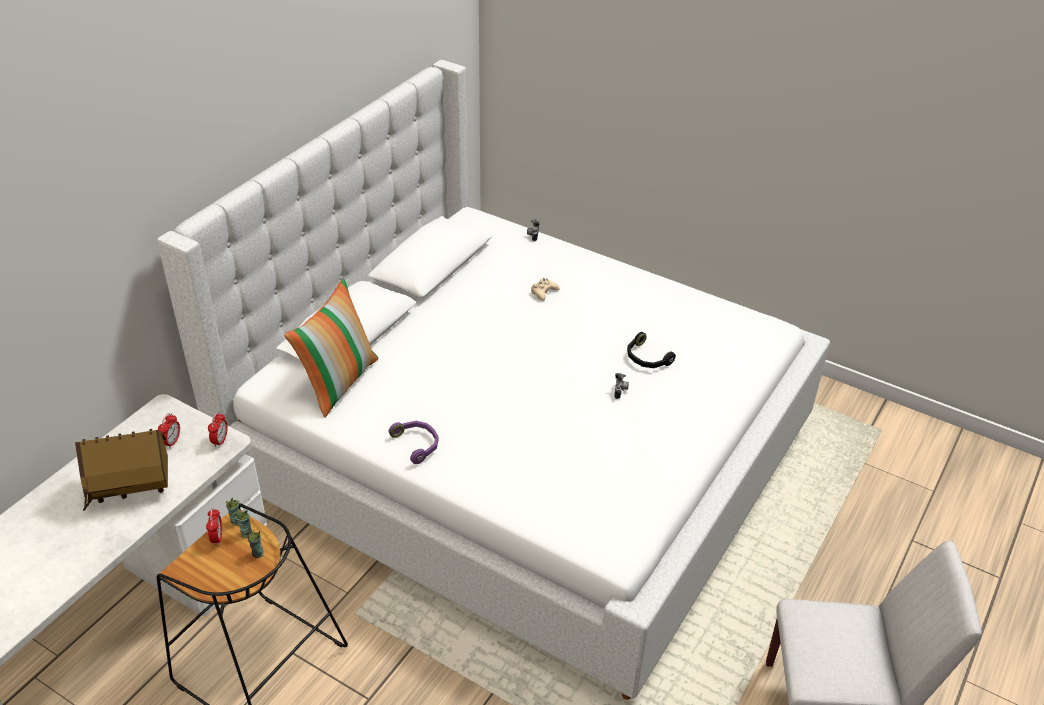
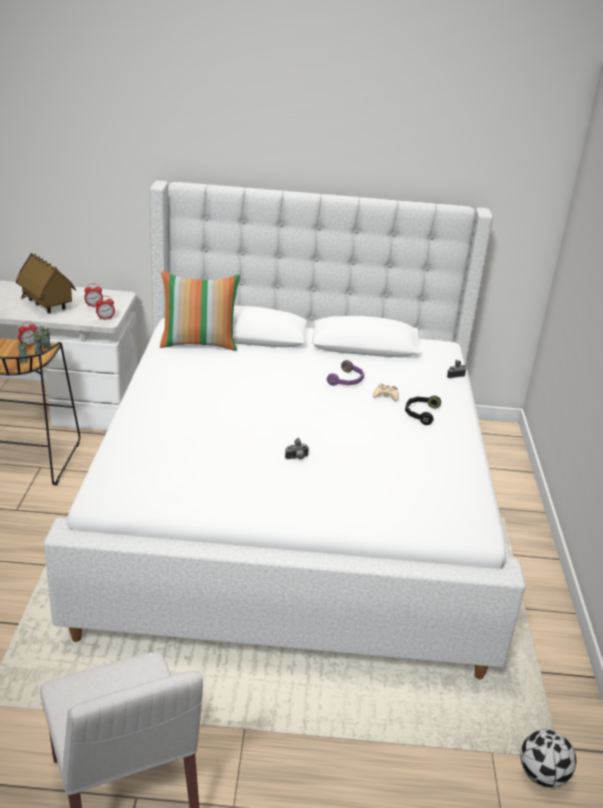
camera: 60 degrees right, 10 degrees down
purple headphones [389,421,439,464] -> purple headphones moved to [327,360,364,386]
black headphones [627,332,676,368] -> black headphones moved to [405,396,441,425]
none -> football [520,729,576,787]

